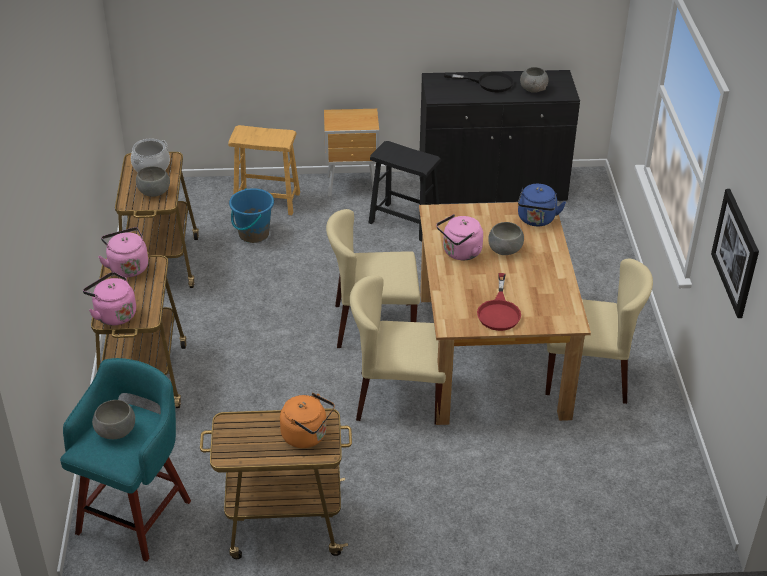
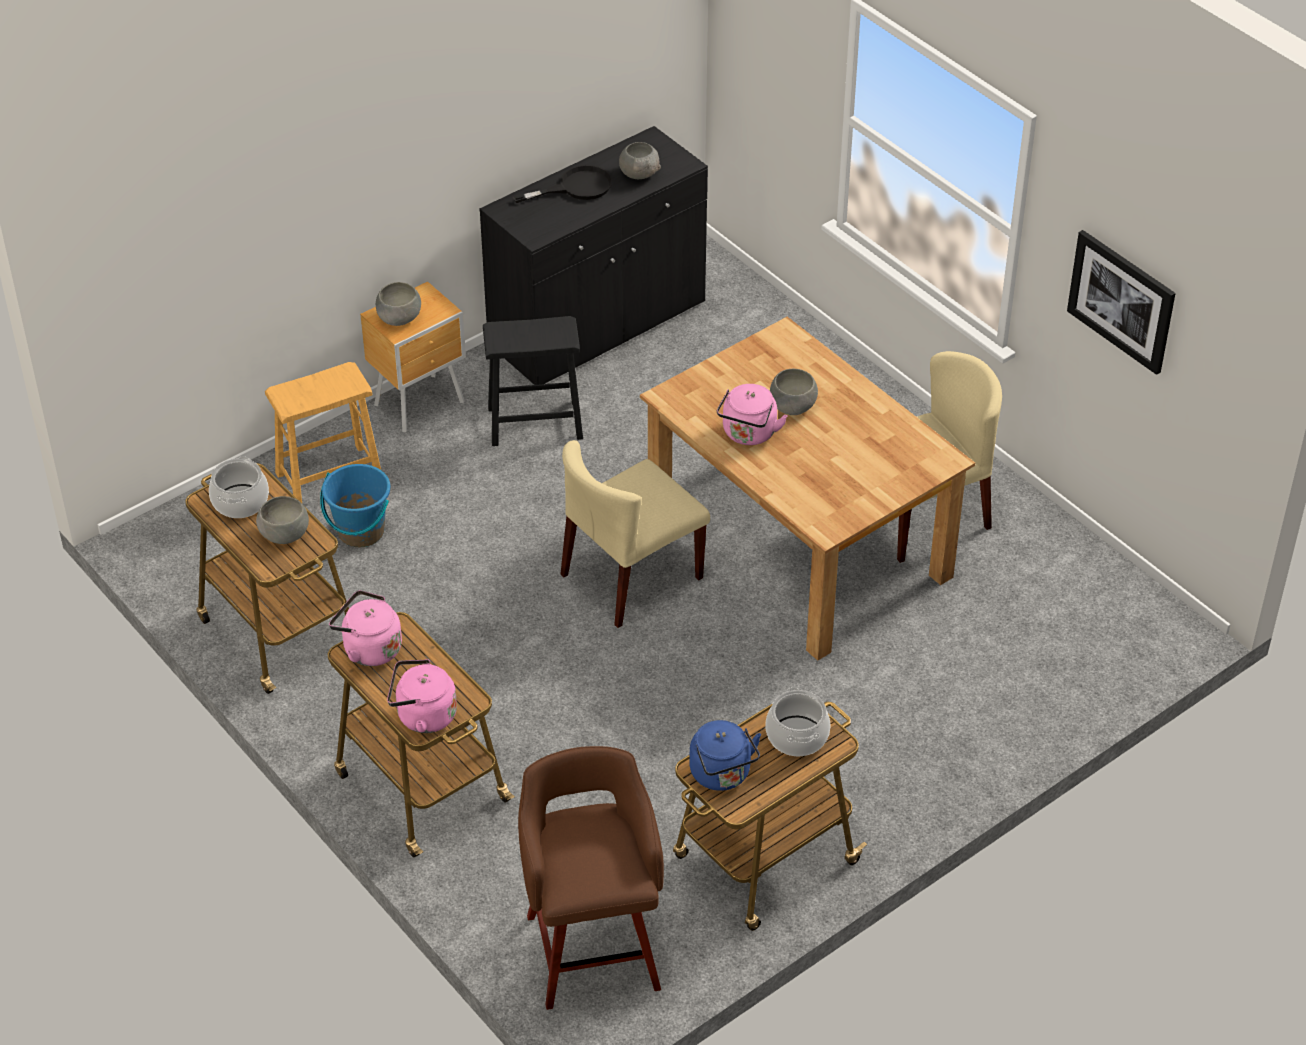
camera: 35 degrees left, 5 degrees up
turquoise stool [60,358,191,562] -> brown stool [518,746,664,1010]
grey bowl [92,400,135,439] -> grey bowl moved to [376,282,421,326]
orange kettle [280,393,335,448] -> cooking pot [765,687,831,756]
beige chair [350,275,446,424] -> none
red frying pan [477,273,521,331] -> none
blue kettle [518,184,566,226] -> blue kettle moved to [689,720,761,791]

